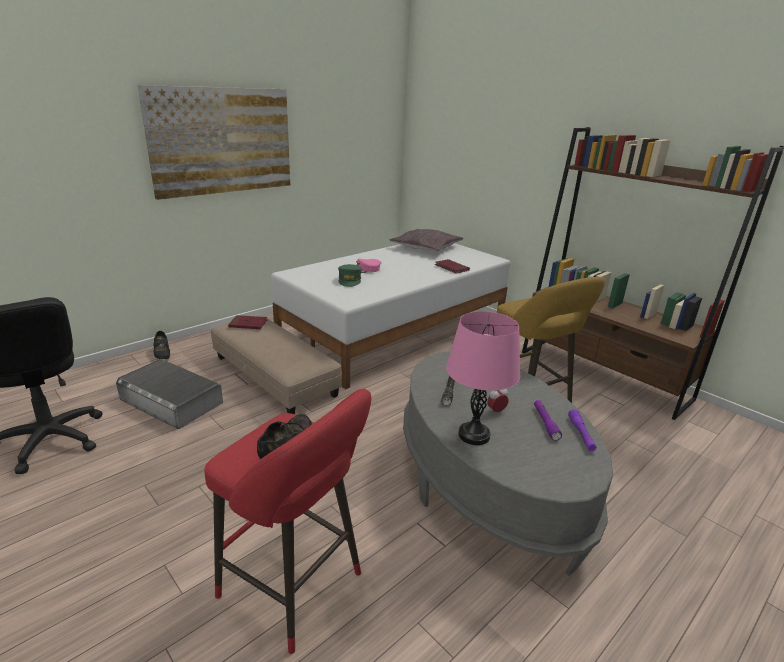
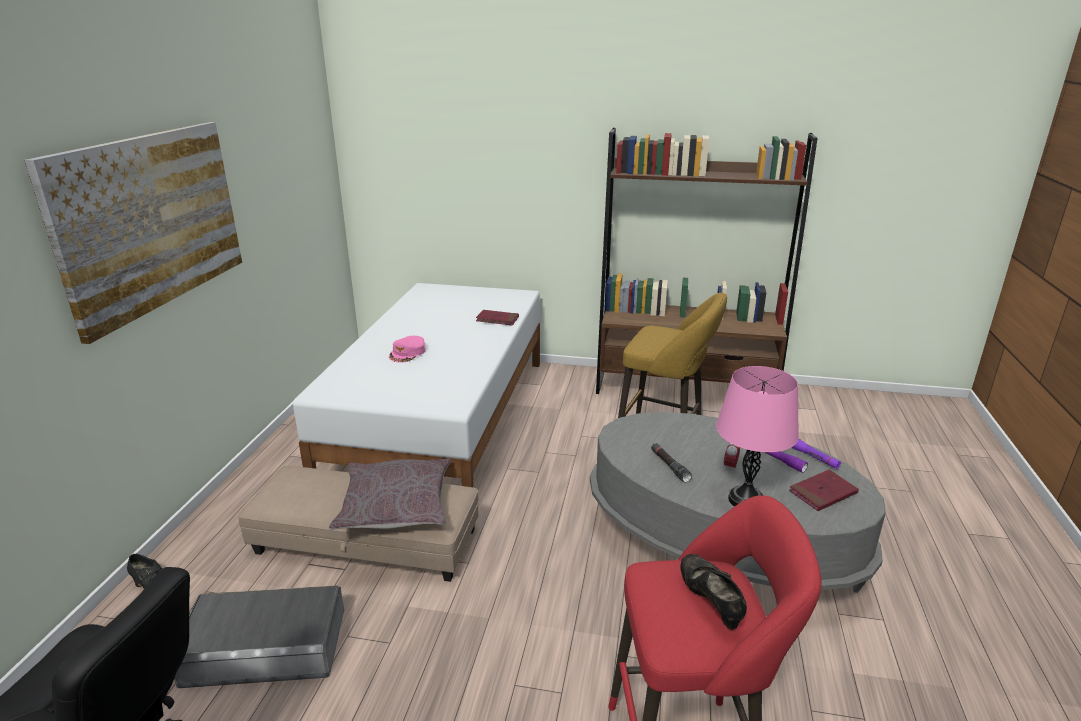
camera: 35 degrees left, 0 degrees up
red book [228,315,267,329] -> red book moved to [789,470,859,511]
green cap [338,264,362,287] -> none
grey pillow [389,229,463,251] -> grey pillow moved to [329,458,451,530]

